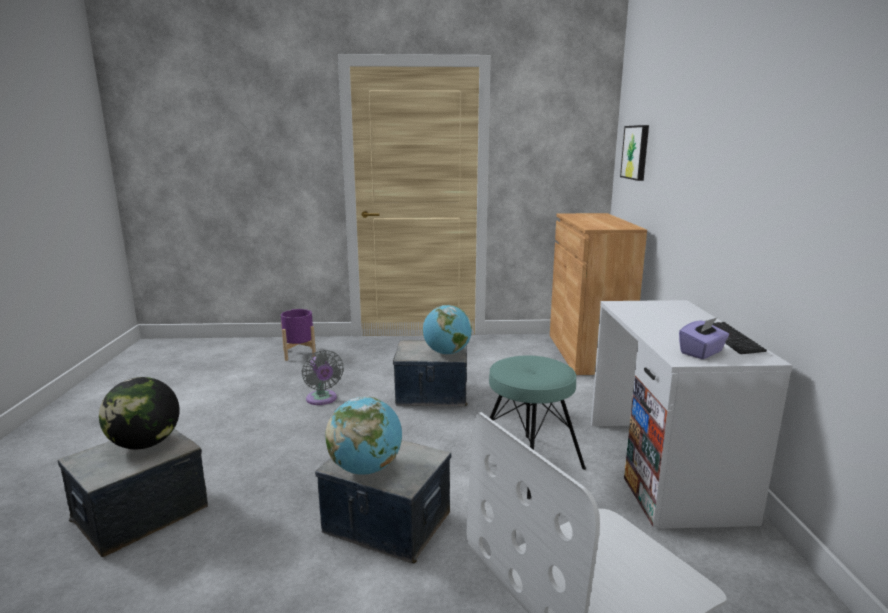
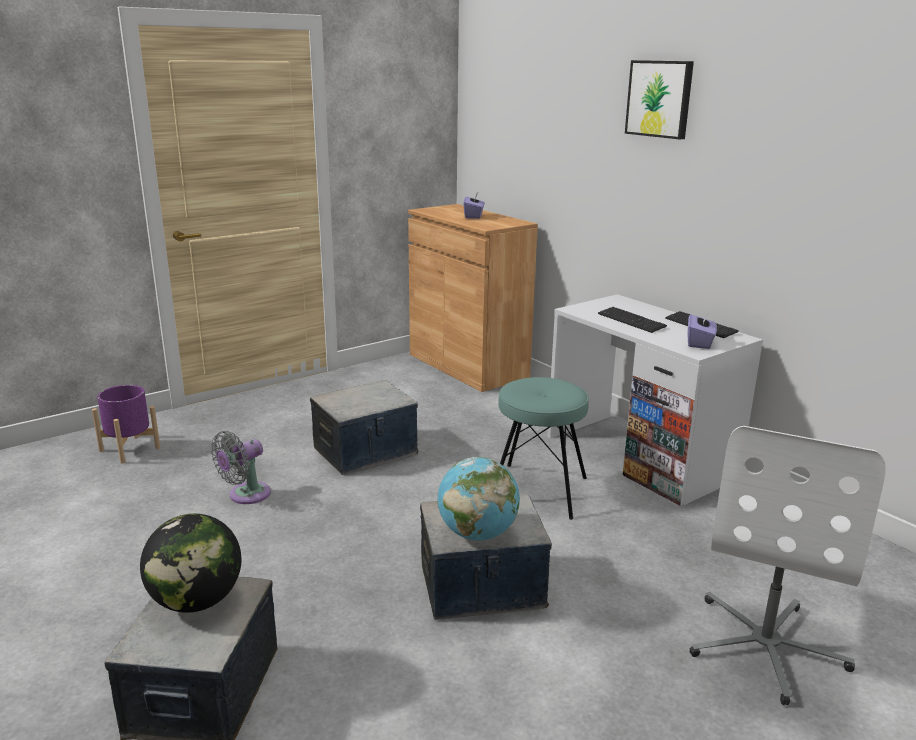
camera: 35 degrees left, 5 degrees up
grey fan [301,350,344,405] -> grey fan turned 105 degrees clockwise [211,431,271,504]
globe [423,305,472,355] -> none
picture [620,125,649,181] -> picture moved to [625,60,694,139]
none -> purple tissue box [463,191,485,219]
none -> keyboard [598,307,667,333]

